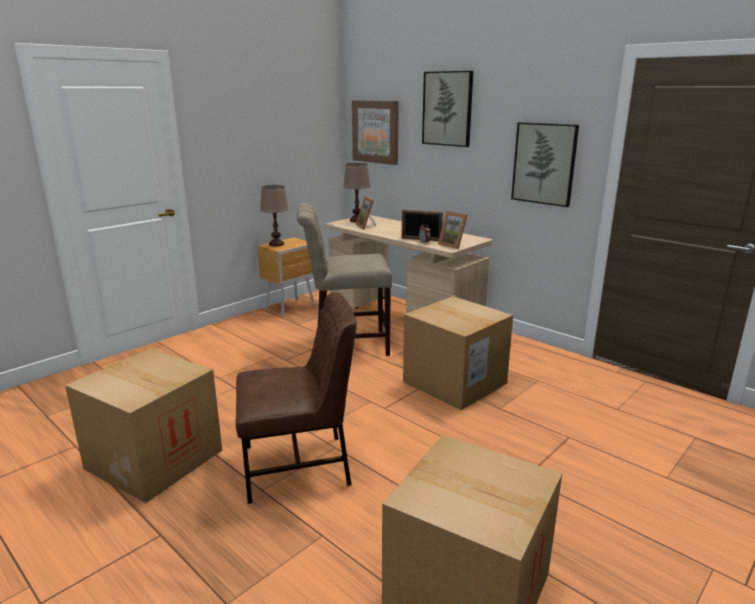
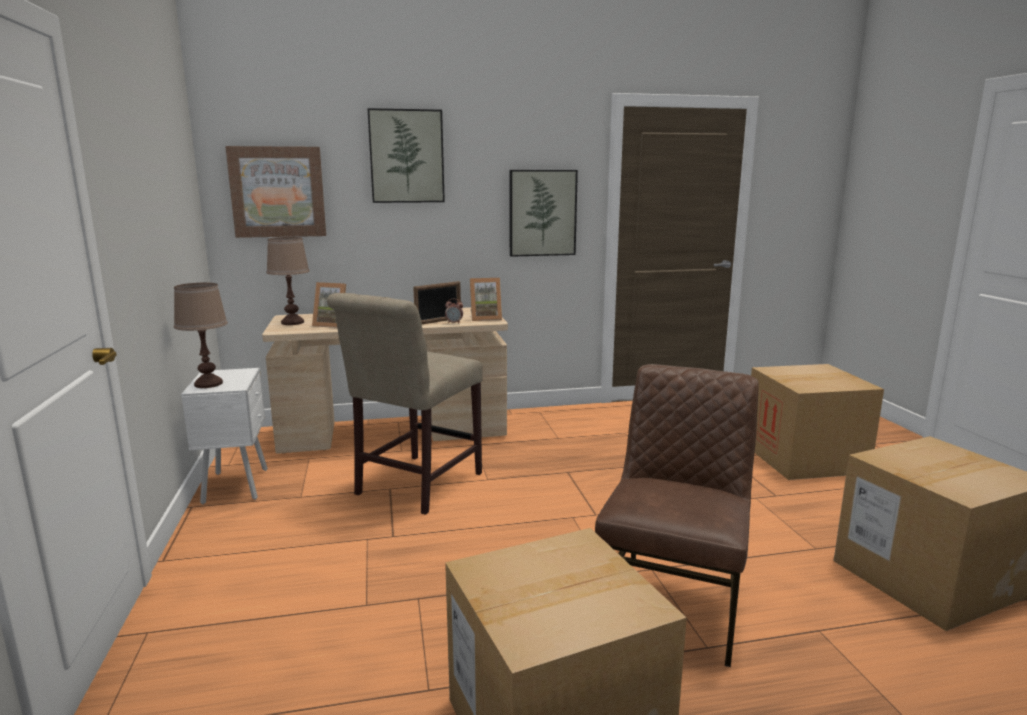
camera: 55 degrees left, 5 degrees down
brown nightstand [258,238,315,317] -> white nightstand [181,368,268,505]
cardboard box [403,296,513,410] -> cardboard box moved to [751,364,884,480]

